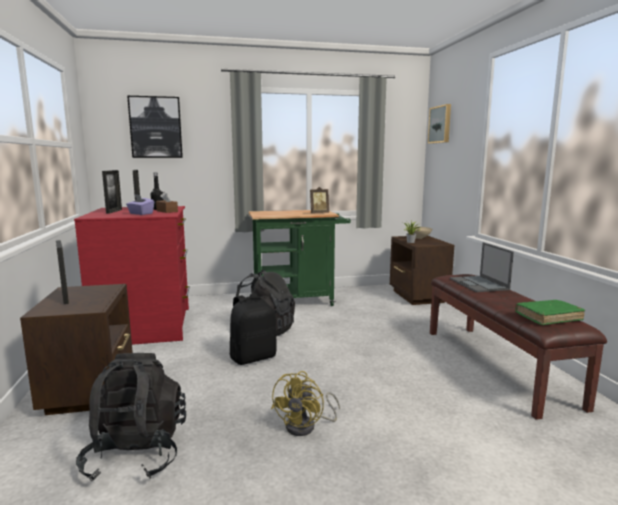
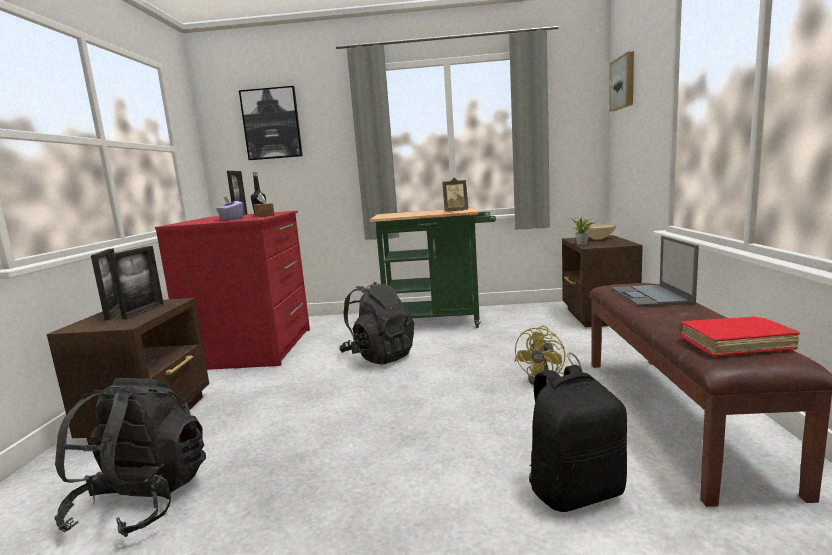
camera: 15 degrees right, 0 degrees up
picture frame [102,170,122,214] -> picture frame moved to [109,246,164,319]
black backpack [230,293,277,365] -> black backpack moved to [529,365,627,512]
yellow fan [271,371,340,436] -> yellow fan moved to [514,326,582,385]
green book [515,300,585,325] -> red book [679,317,800,357]

